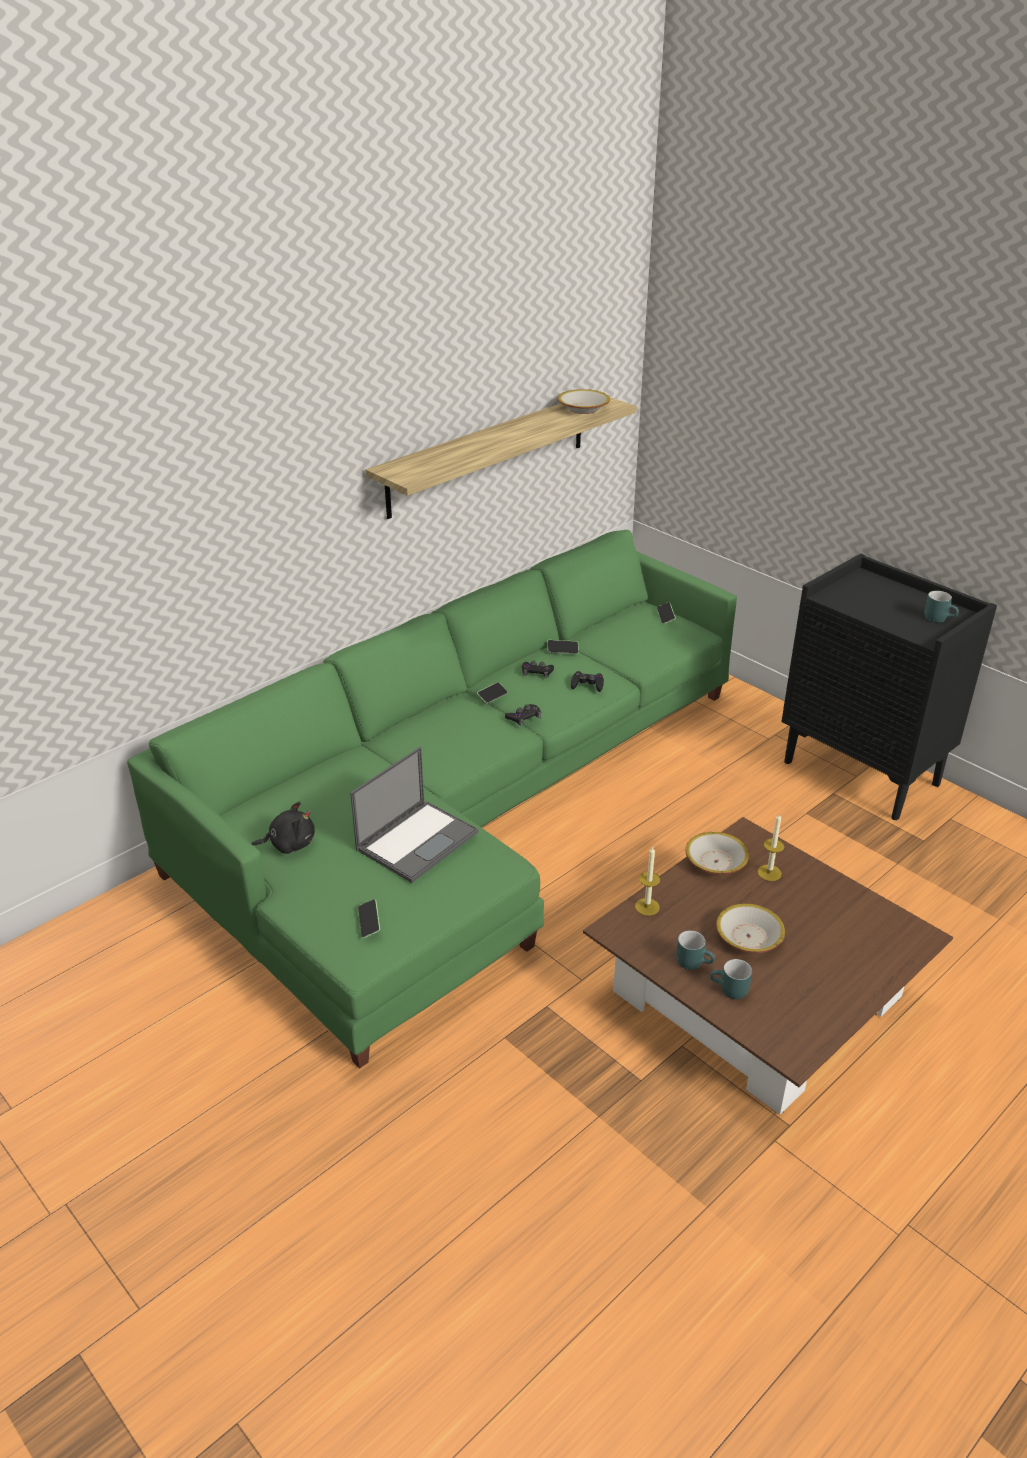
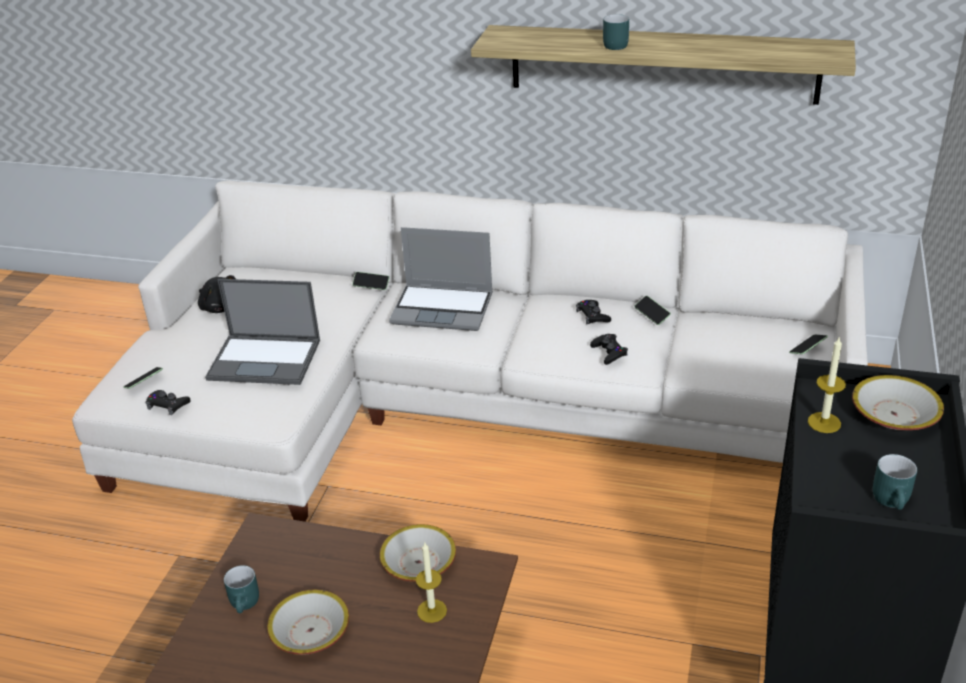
camera: 60 degrees right, 0 degrees up
green sofa [127,530,737,1069] -> white sofa [72,180,868,522]
phone [477,682,508,703] -> phone moved to [352,272,389,290]
black game controller [505,704,541,726] -> black game controller moved to [146,390,191,415]
bowl [558,389,610,414] -> bowl moved to [852,375,944,430]
candle [635,846,660,916] -> candle moved to [808,336,846,433]
turquoise mug [710,959,752,1000] -> turquoise mug moved to [603,14,629,50]
none -> laptop [389,227,493,331]

